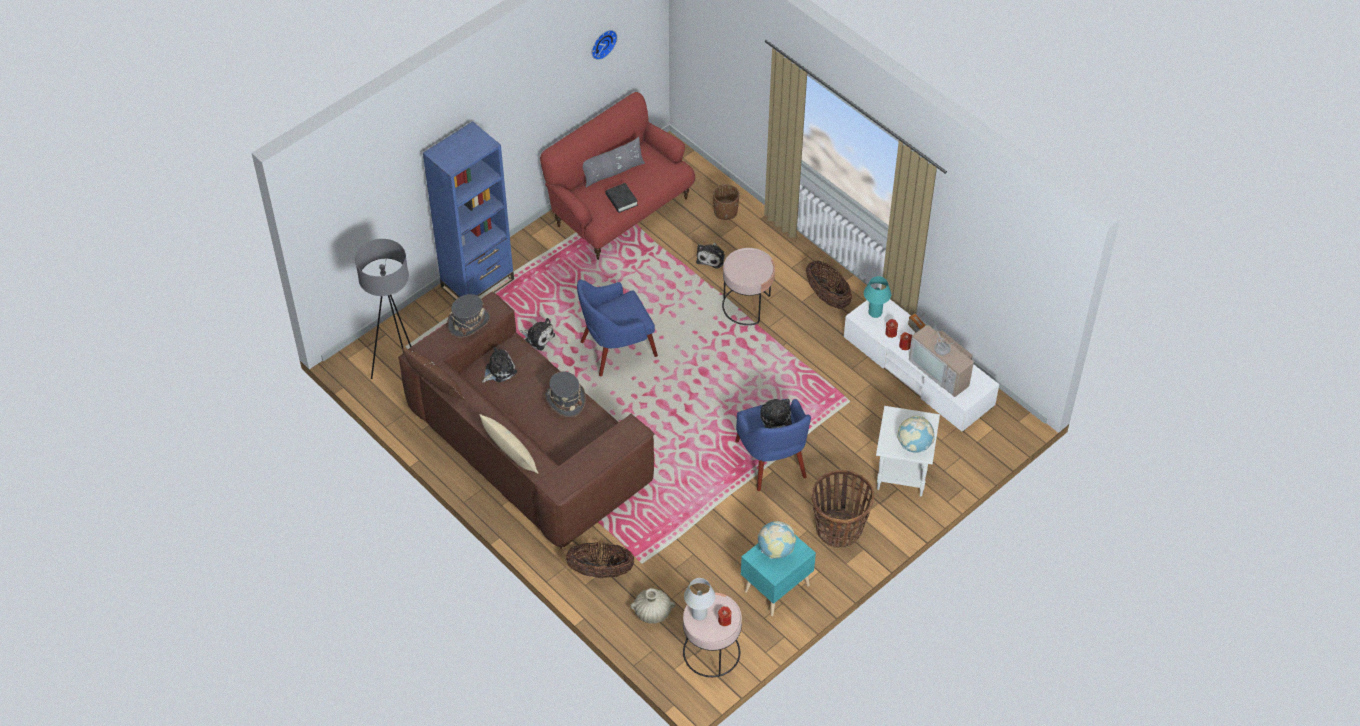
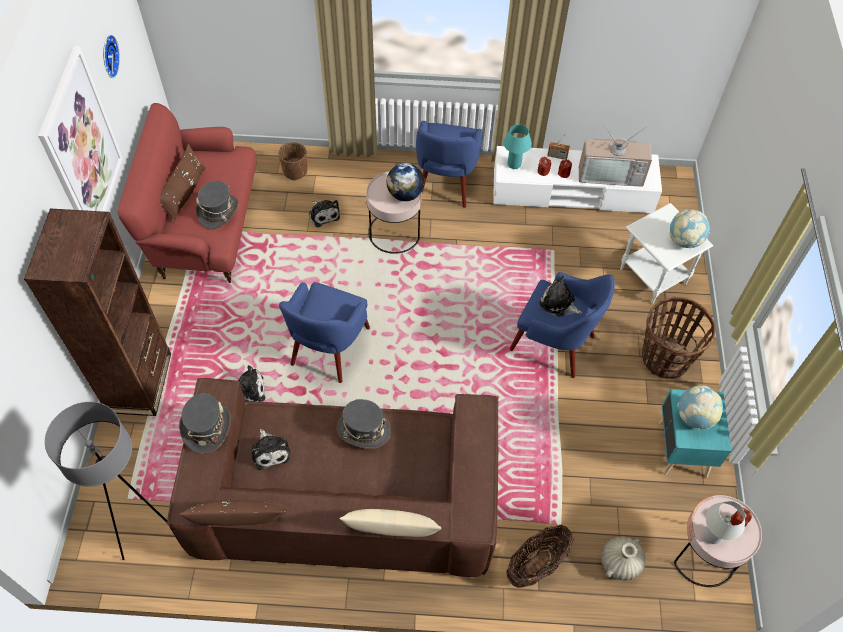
camera: 45 degrees left, 5 degrees up
blue bookcase [423,121,514,300] -> brown bookcase [24,209,171,416]
plush toy [482,347,517,383] -> plush toy turned 150 degrees clockwise [252,429,291,470]
grey pillow [583,137,645,188] -> brown pillow [160,144,206,223]
black book [605,183,638,213] -> grey hat [196,181,239,230]
basket [806,260,852,309] -> blue armchair [416,121,482,208]
none -> picture [38,46,123,212]
none -> globe [387,163,425,201]

